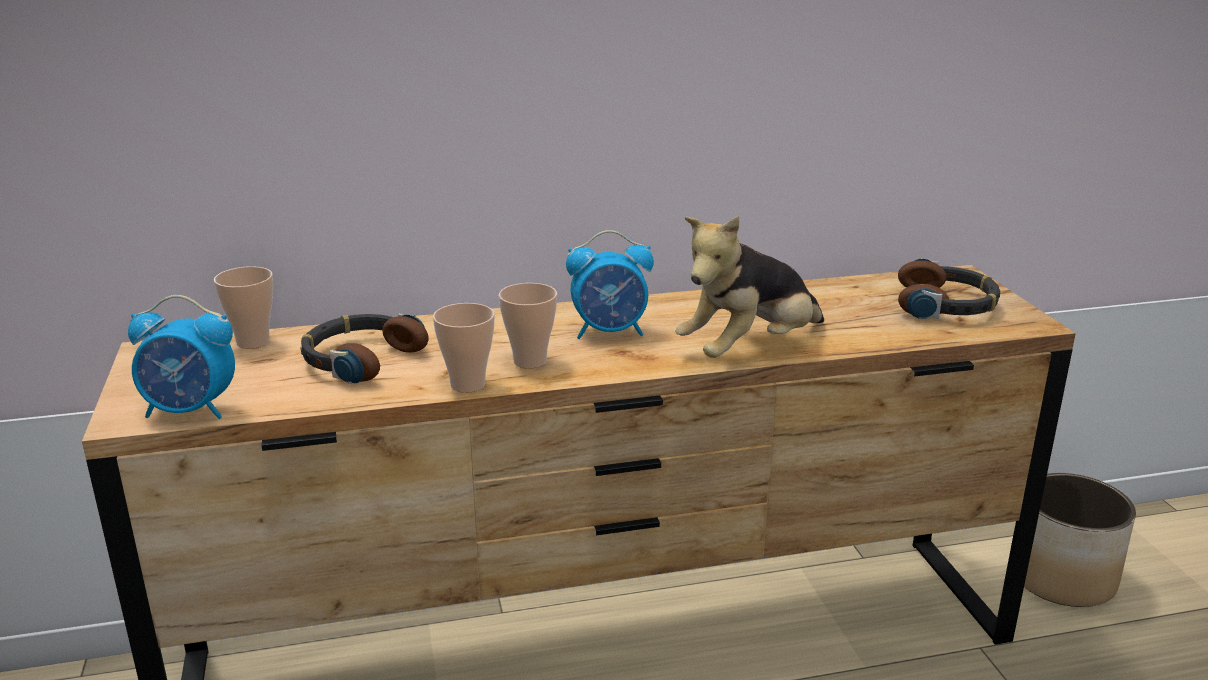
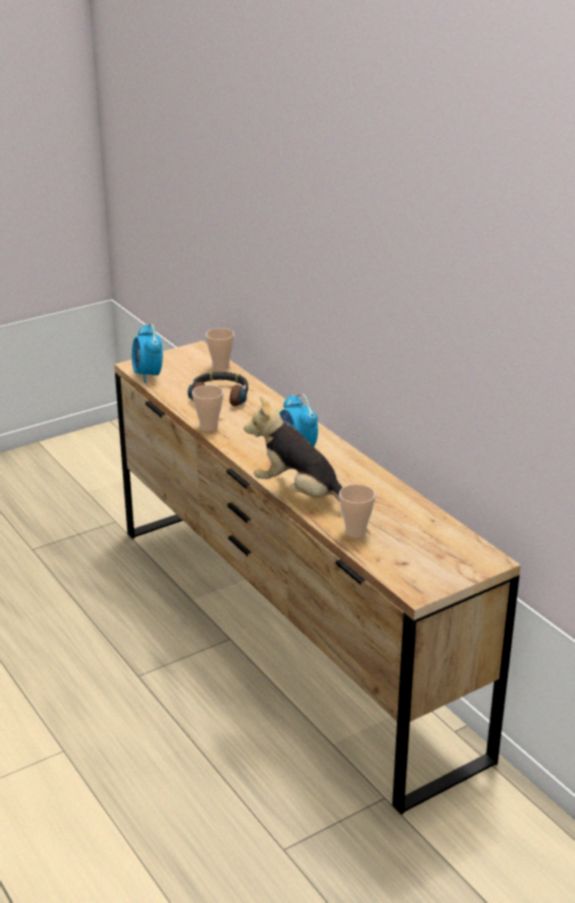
camera: 70 degrees right, 5 degrees up
cup [499,283,557,368] -> cup moved to [339,484,375,538]
headphones [898,258,1000,319] -> none
planter [1024,473,1136,607] -> none

